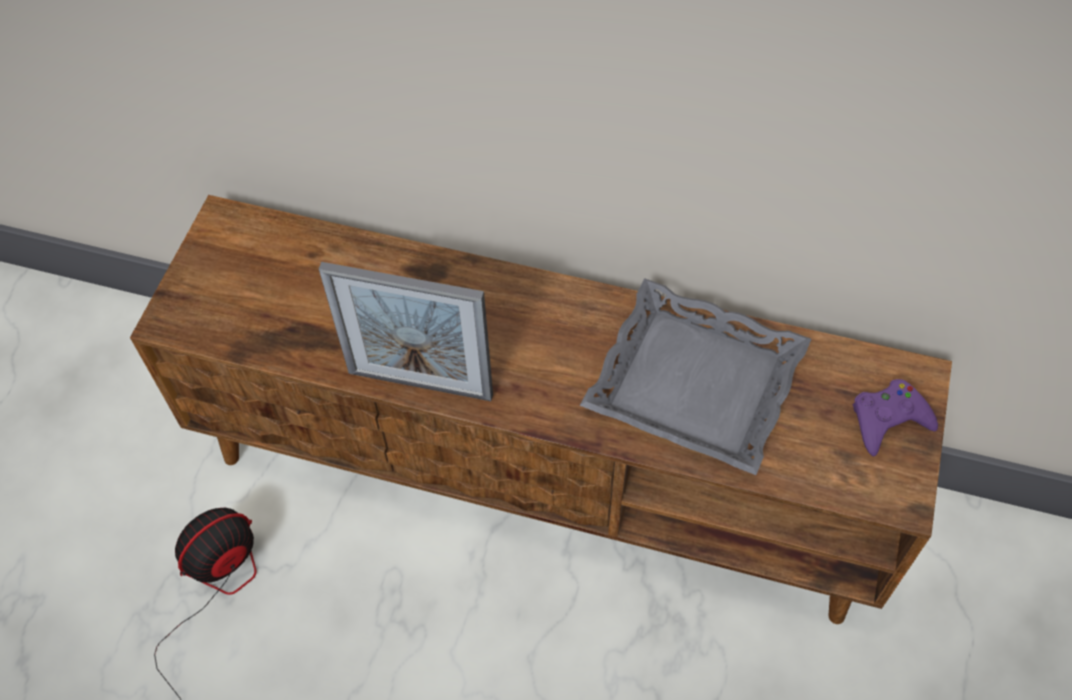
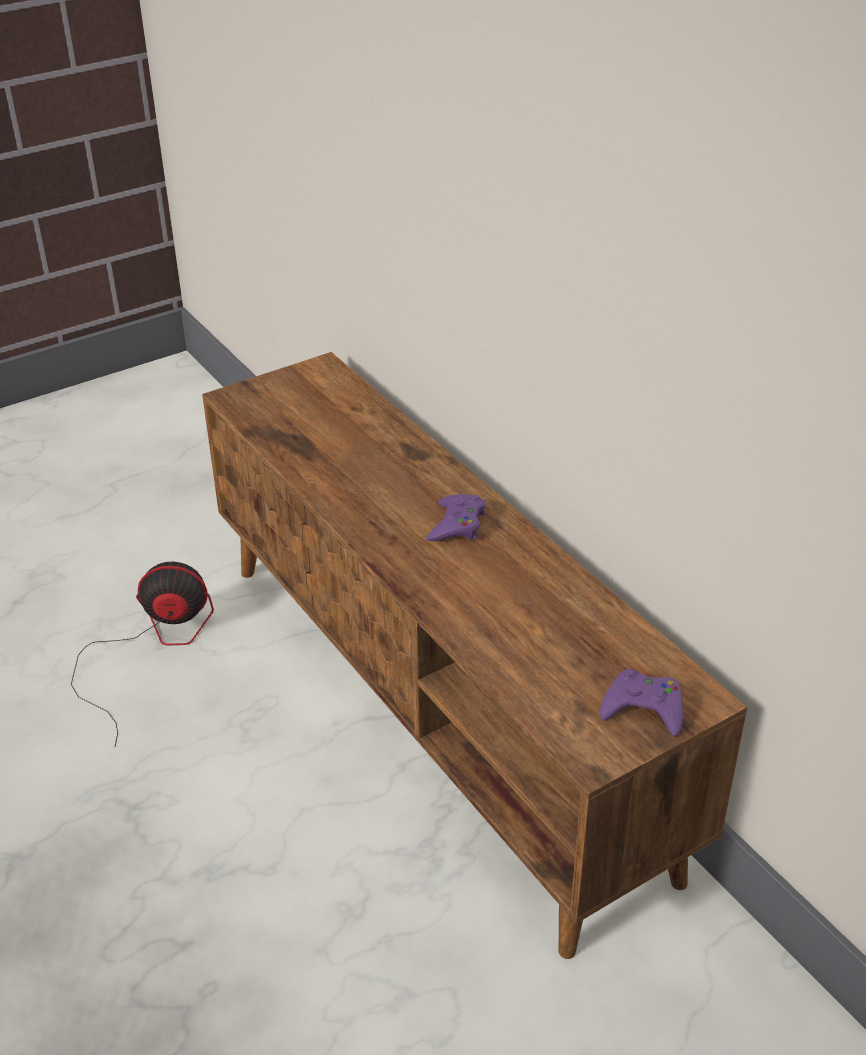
camera: 40 degrees right, 20 degrees down
picture frame [319,262,493,401] -> none
grey tray [580,278,811,475] -> none
none -> purple game controller [426,494,486,541]

